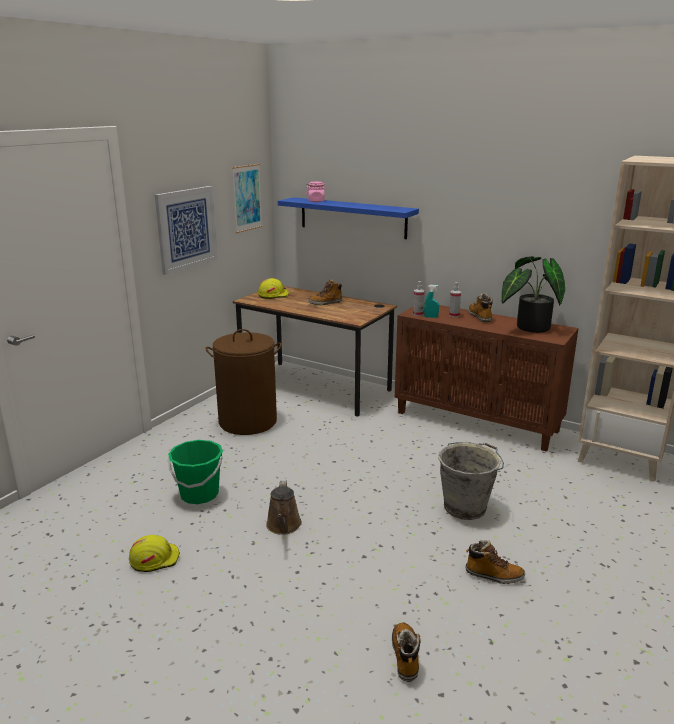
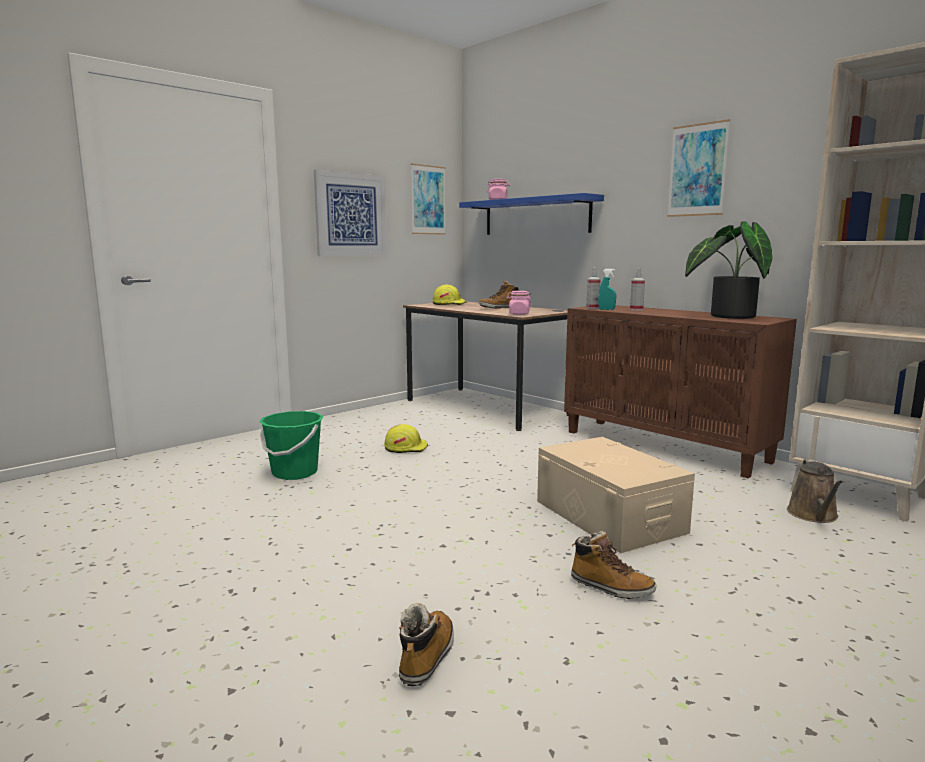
camera: 15 degrees right, 10 degrees down
yellow hard hat [129,535,180,572] -> yellow hard hat moved to [384,424,428,453]
brown laundry basket [205,329,282,435] -> none
brown watering can [266,480,302,535] -> brown watering can moved to [787,459,843,523]
grey bucket [438,442,504,520] -> beige storage box [537,437,695,553]
boot [468,293,493,322] -> none
none -> pink jar [507,291,532,315]
none -> picture [667,119,730,217]

